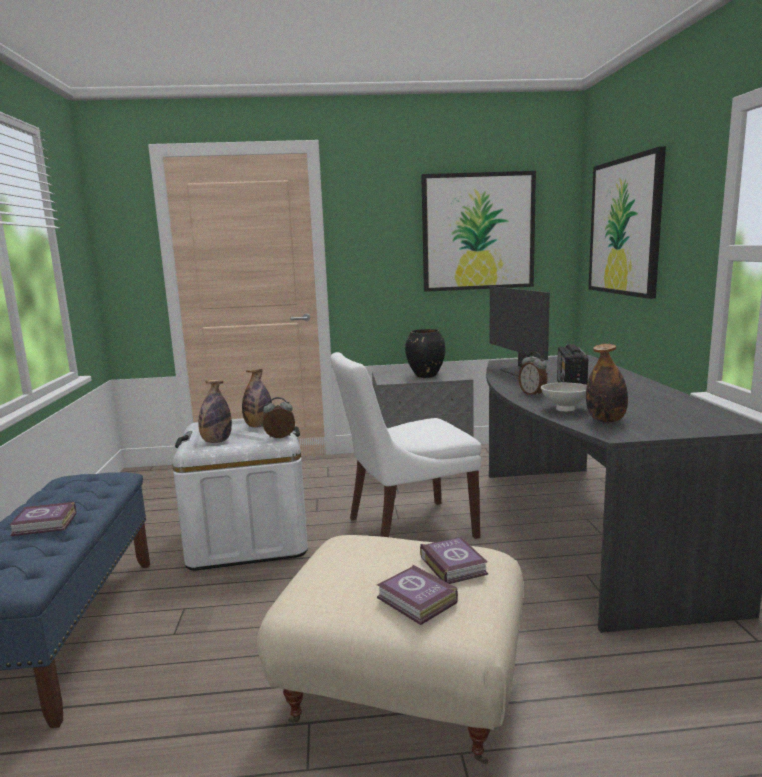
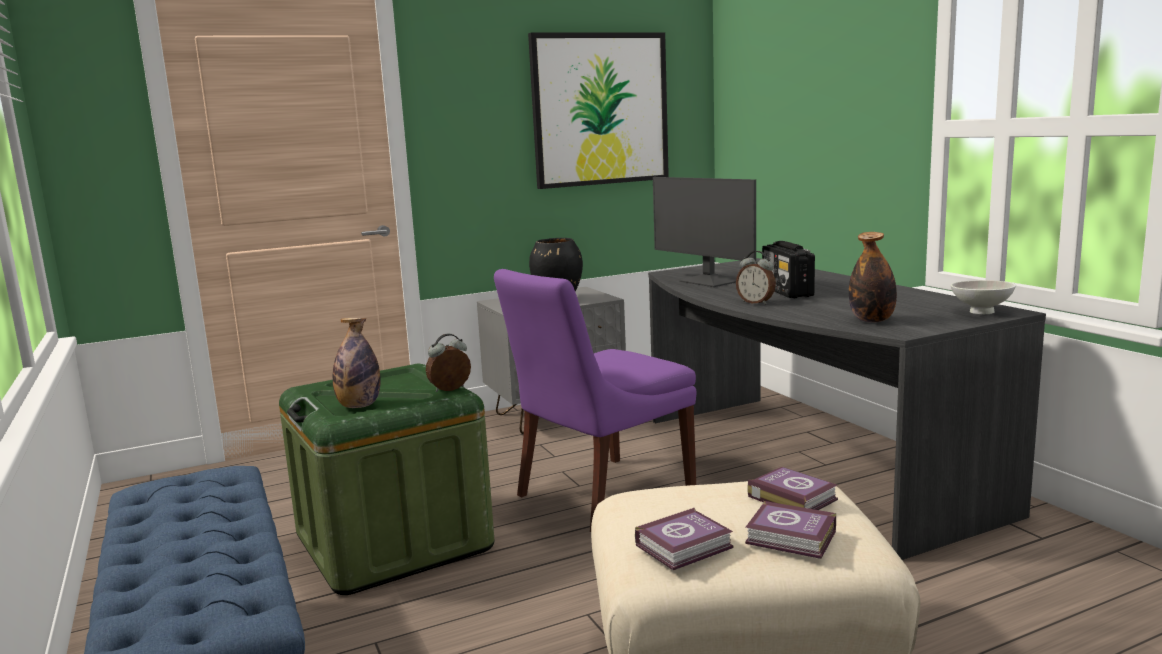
camera: 20 degrees left, 0 degrees up
book [9,502,77,536] -> book moved to [635,508,733,571]
white storage box [172,418,308,571] -> green storage box [279,364,494,595]
bottle [242,369,272,427] -> none
white chair [330,352,482,539] -> purple chair [494,269,696,532]
white bowl [541,383,587,412] -> white bowl moved to [950,280,1016,314]
picture [588,146,666,299] -> none

